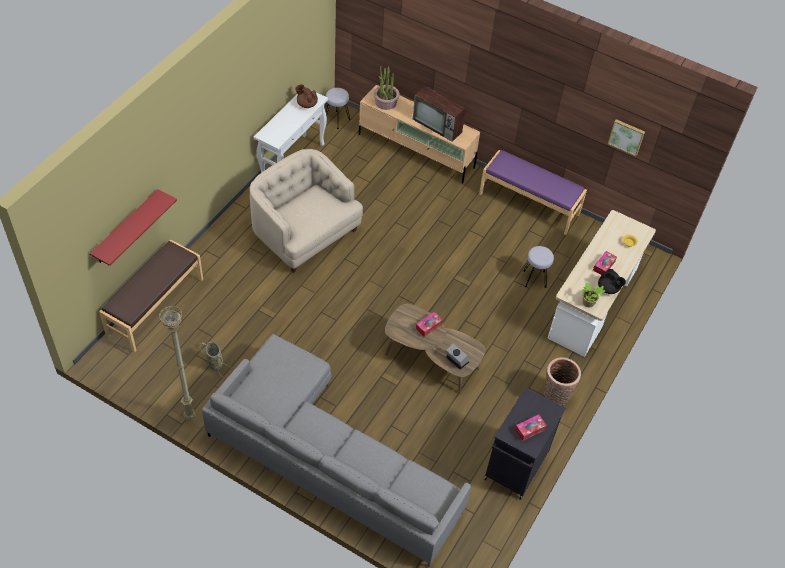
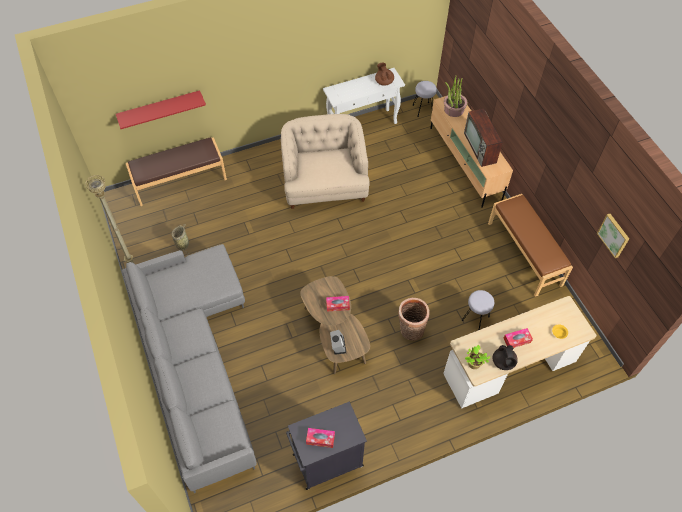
camera: 40 degrees right, 5 degrees up
purple bench [479,150,587,235] -> brown bench [488,194,573,297]
basket [544,357,581,406] -> basket moved to [398,298,430,341]

